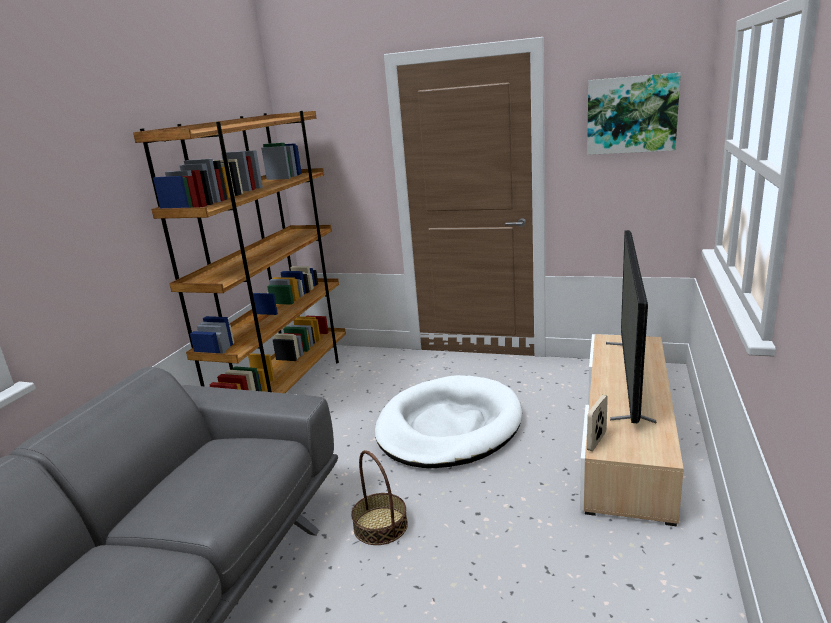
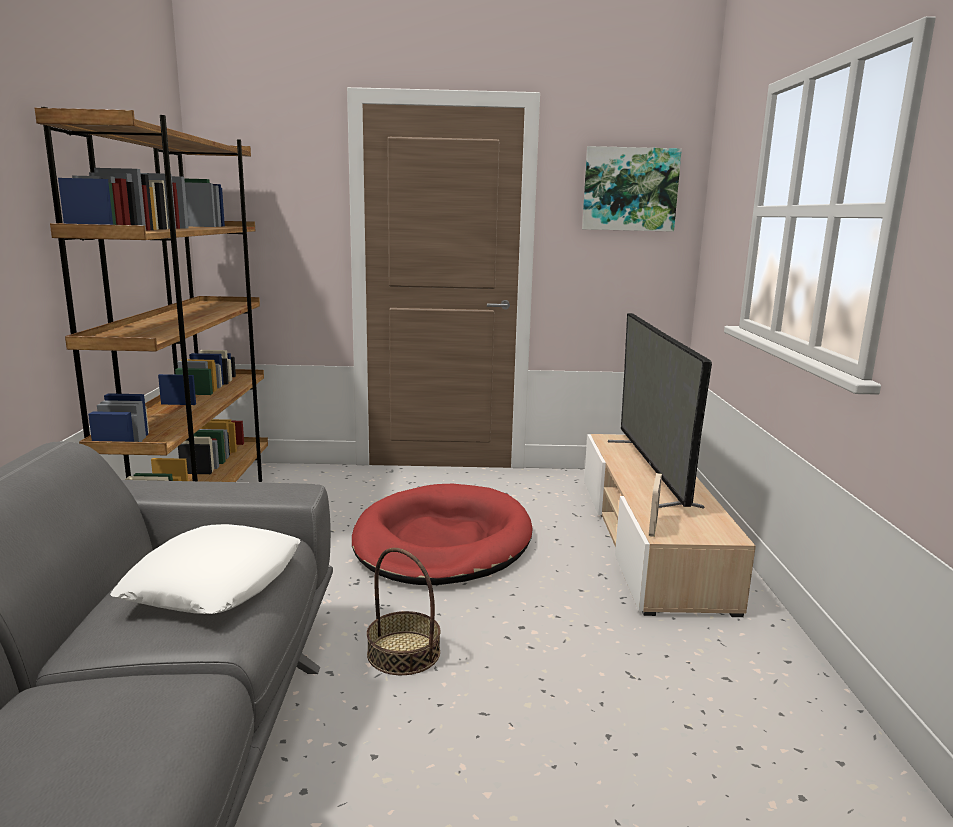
camera: 20 degrees left, 5 degrees down
white dog bed [375,375,522,468] -> red dog bed [352,484,533,585]
none -> white pillow [110,524,301,614]

